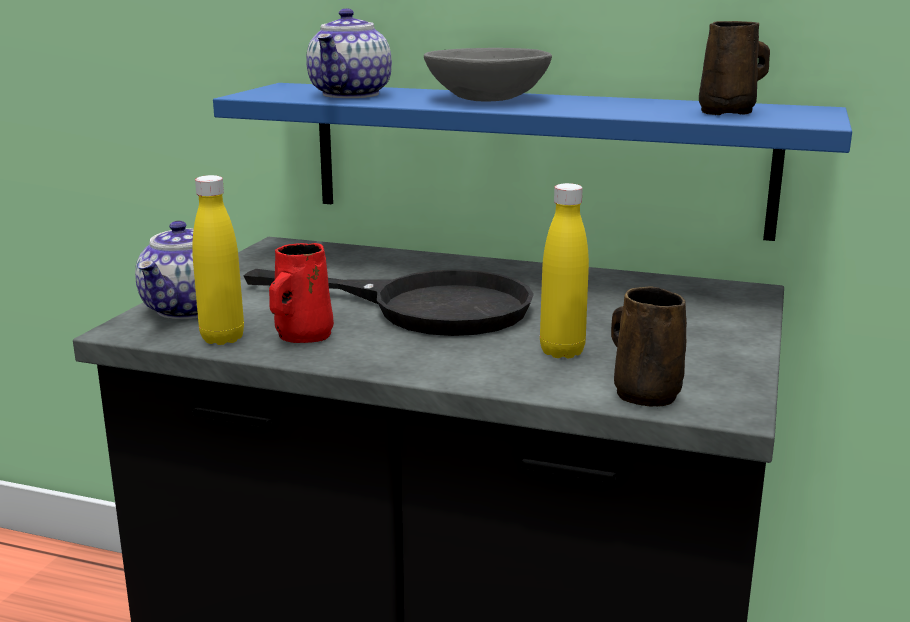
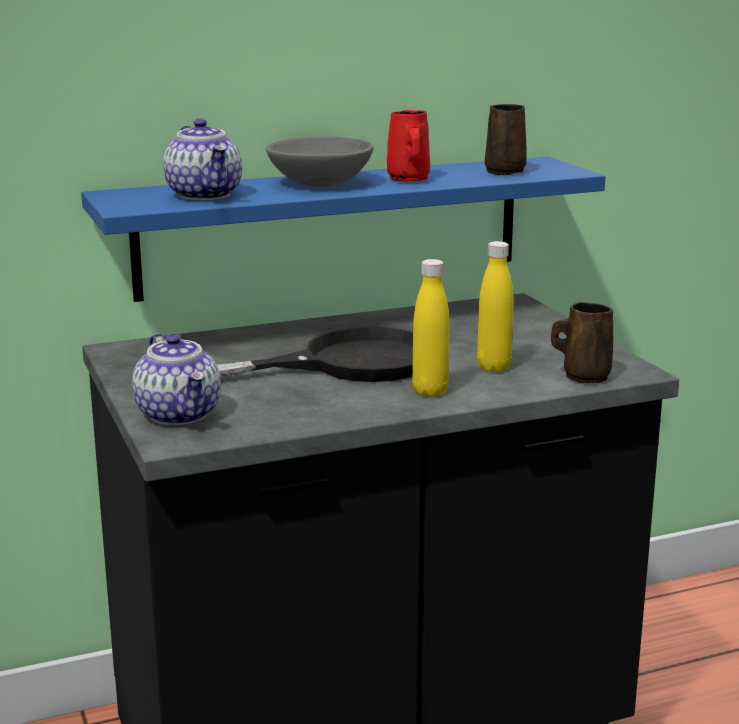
camera: 40 degrees left, 0 degrees up
yellow bottle [192,175,244,345] -> yellow bottle moved to [412,259,450,397]
red mug [269,243,334,343] -> red mug moved to [387,110,430,182]

